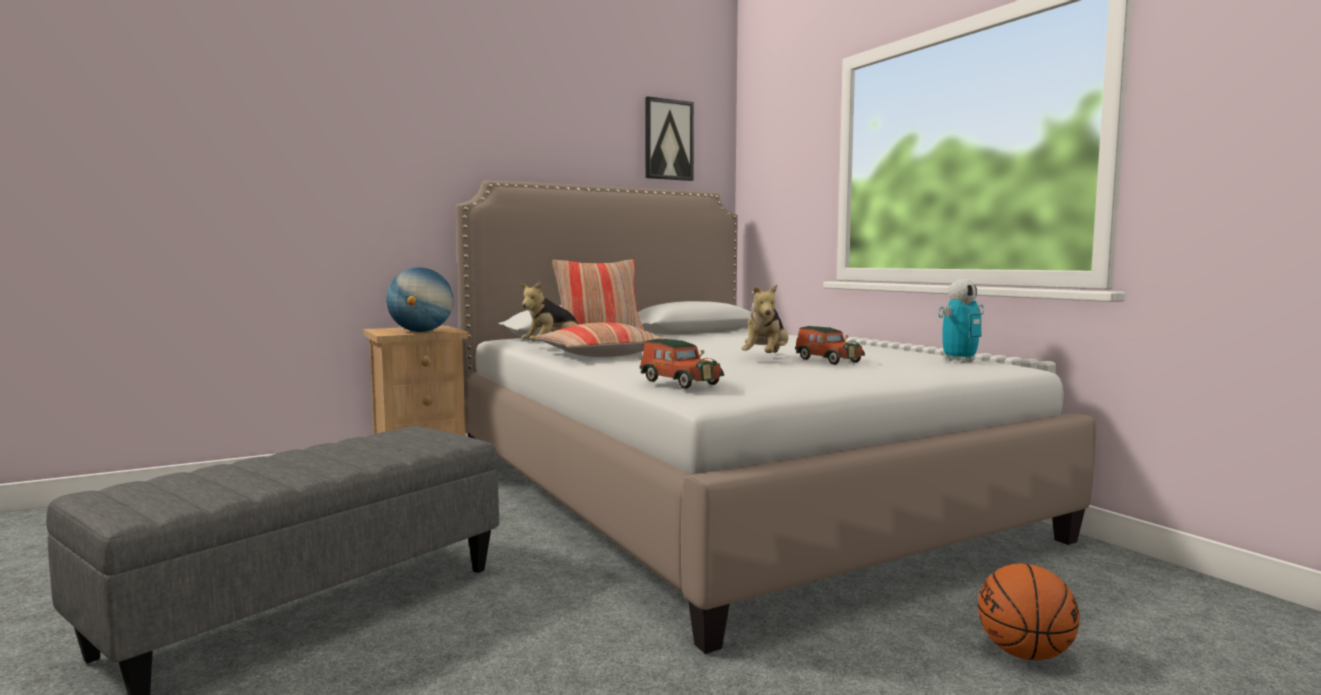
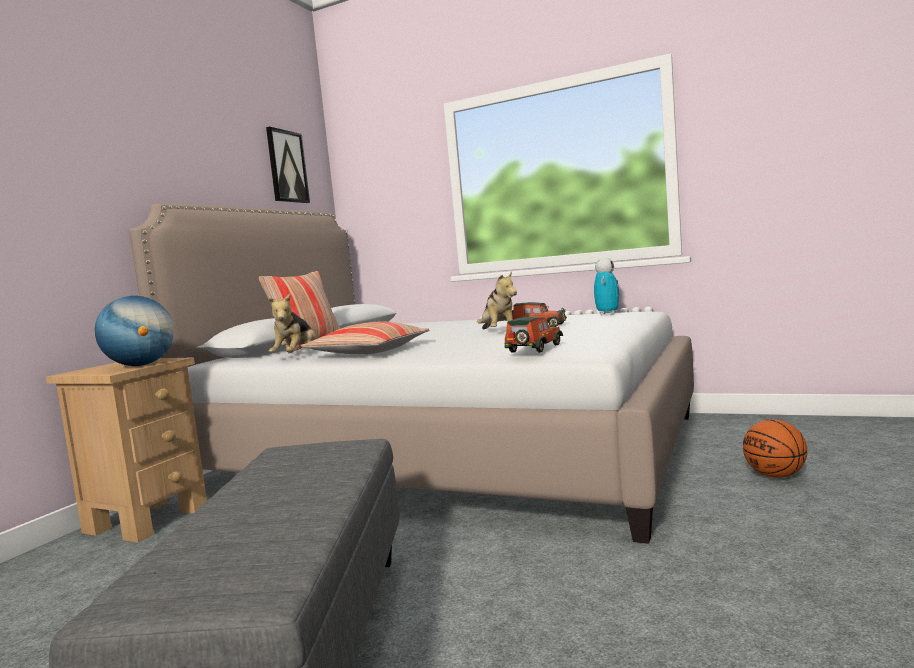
camera: 35 degrees left, 0 degrees up
toy car [640,339,724,389] -> toy car turned 75 degrees counterclockwise [505,317,563,353]

